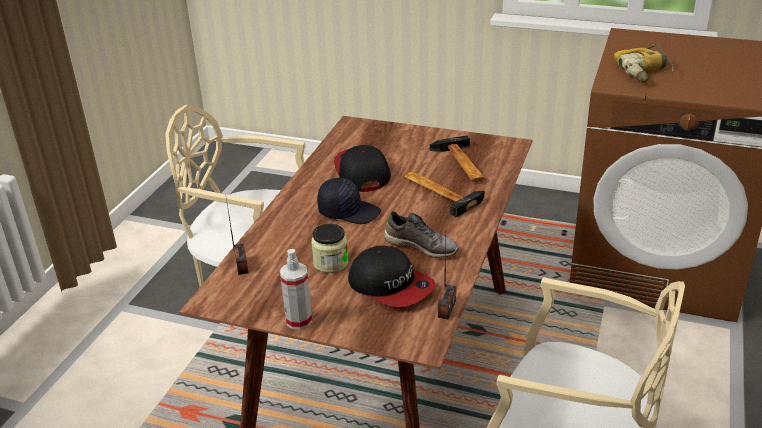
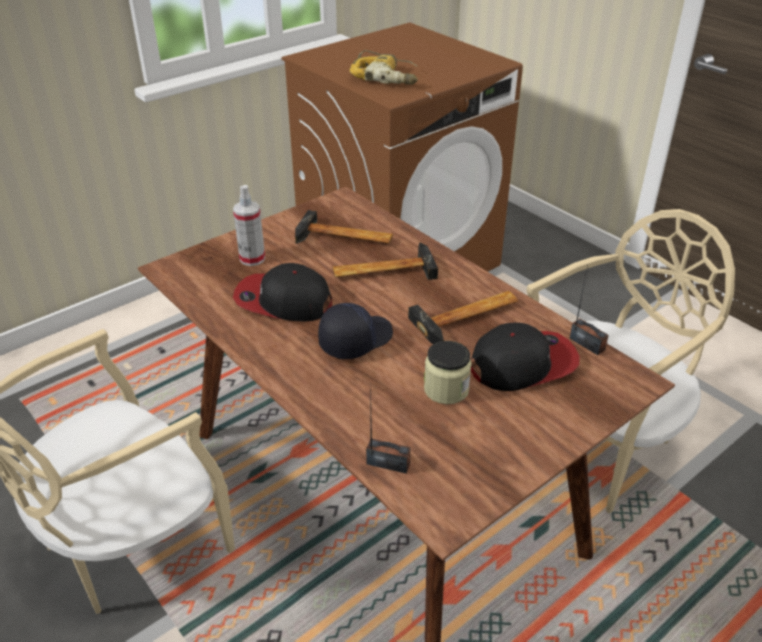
camera: 60 degrees left, 5 degrees up
spray bottle [280,249,312,330] -> spray bottle moved to [233,185,265,266]
grey shoe [384,211,459,258] -> hammer [408,291,518,344]

